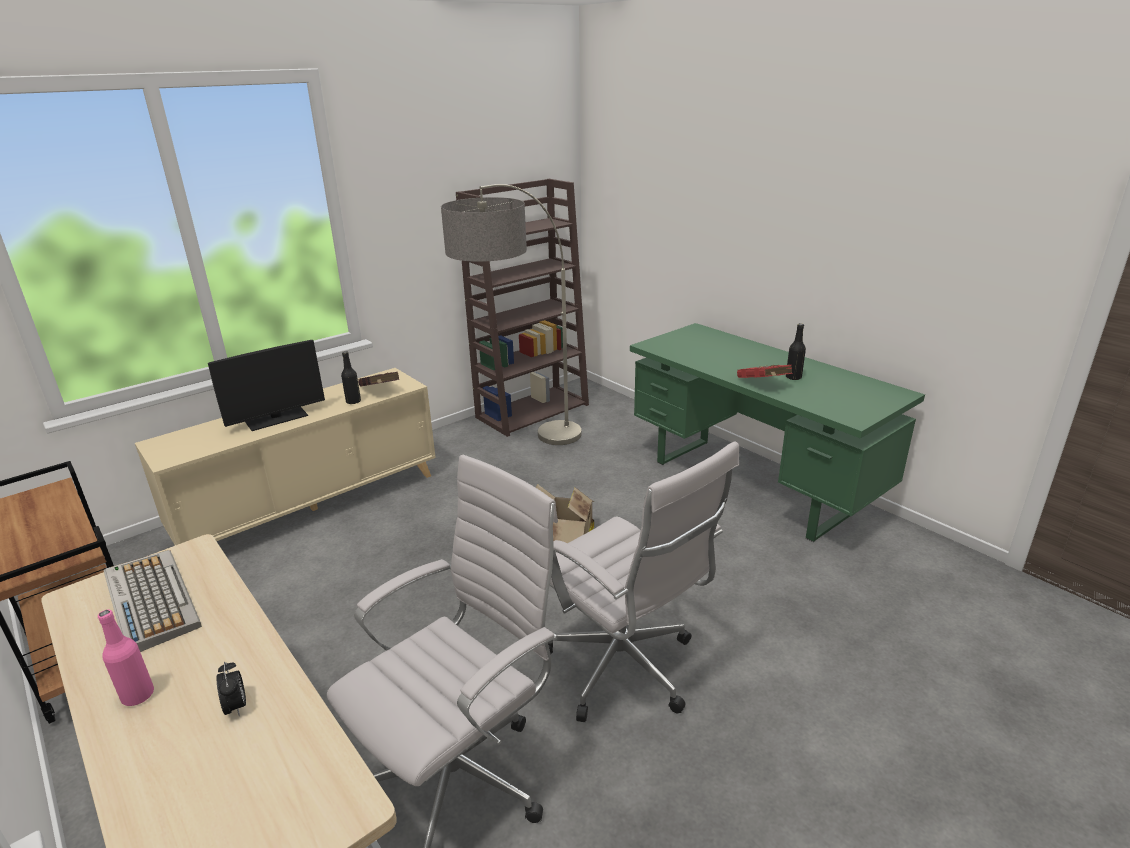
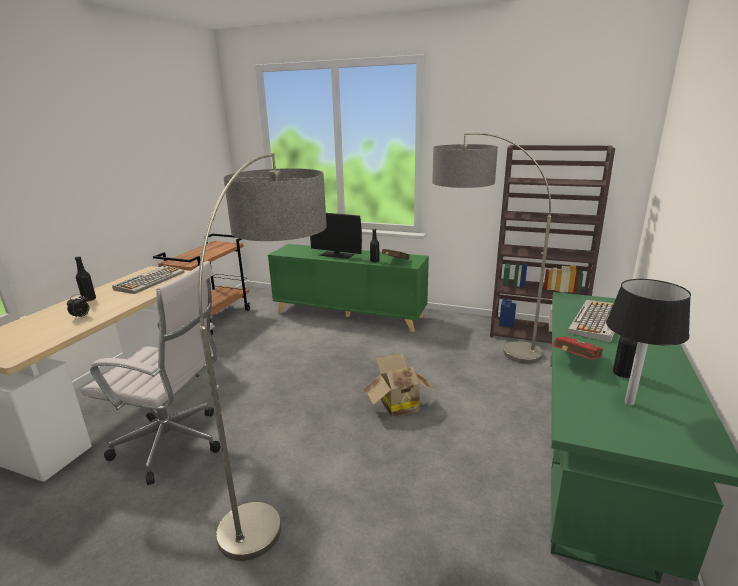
camera: 60 degrees right, 5 degrees down
pink bottle [98,610,154,706] -> black bottle [75,256,96,302]
beige cabinet [135,368,436,545] -> green cabinet [268,244,429,332]
white office chair [548,442,739,722] -> floor lamp [198,153,327,561]
none -> keyboard [567,300,615,343]
none -> black table lamp [606,279,691,405]

